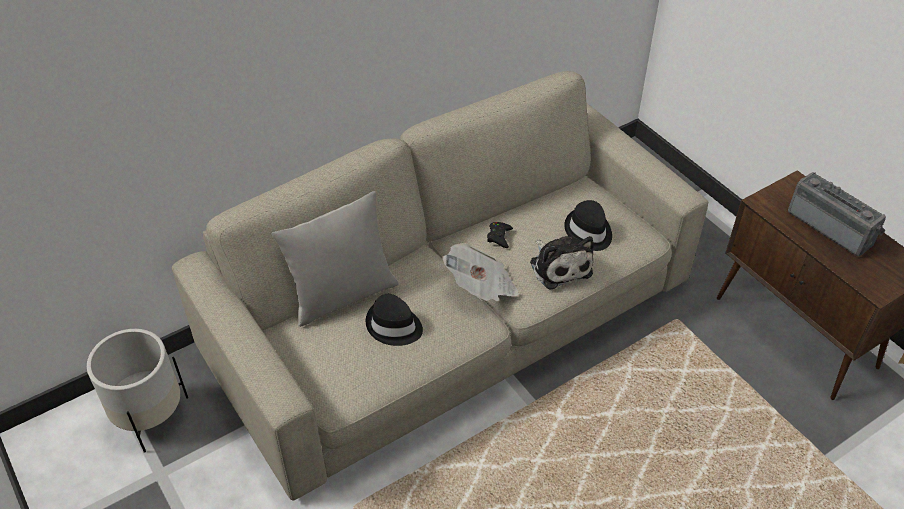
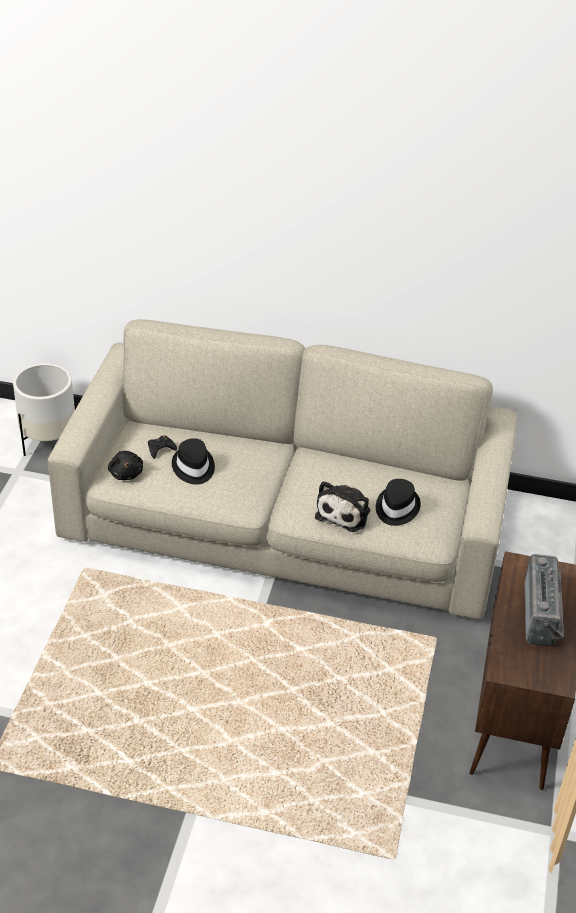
camera: 45 degrees right, 5 degrees down
grey pillow [271,191,398,327] -> none
newspaper [442,243,519,301] -> none
black game controller [487,222,513,248] -> black game controller moved to [148,435,177,459]
none -> black plush toy [108,451,143,480]

